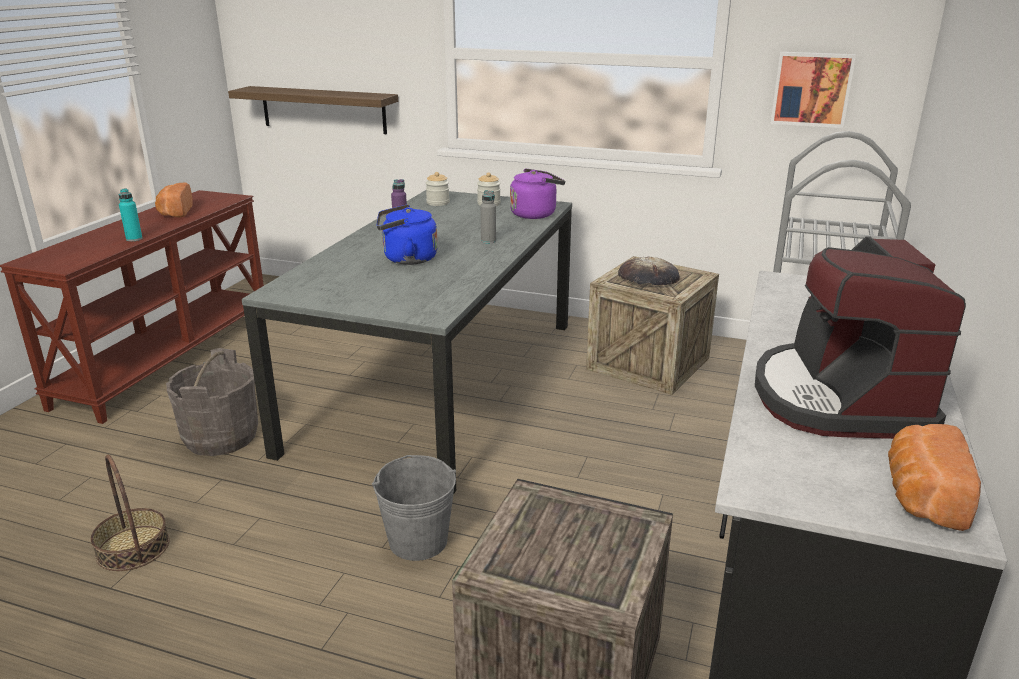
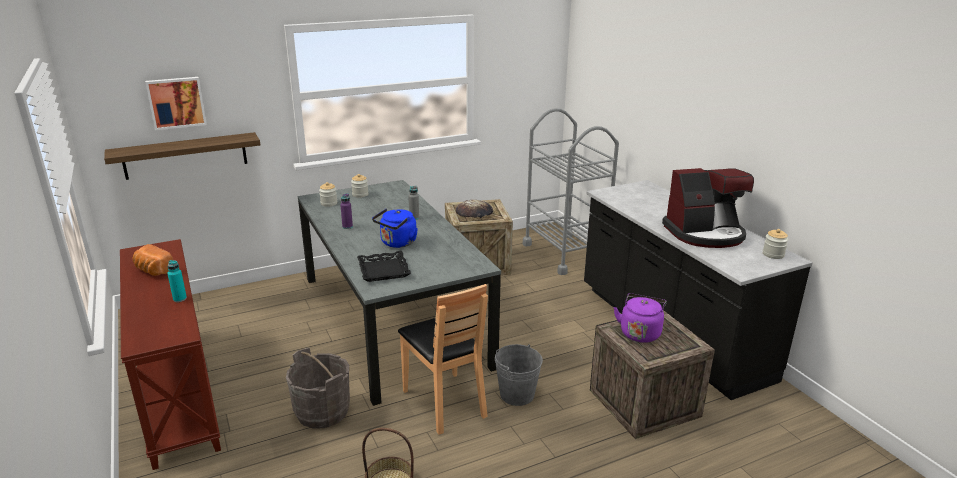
camera: 45 degrees left, 0 degrees up
purple kettle [510,169,565,219] -> purple kettle moved to [614,293,667,343]
coffee machine [755,236,966,439] -> coffee machine turned 60 degrees counterclockwise [662,168,754,248]
picture [770,52,856,128] -> picture moved to [145,77,207,130]
bread [888,424,981,531] -> jar [763,229,788,259]
none -> black tray [357,251,411,282]
none -> brown chair [398,284,488,434]

